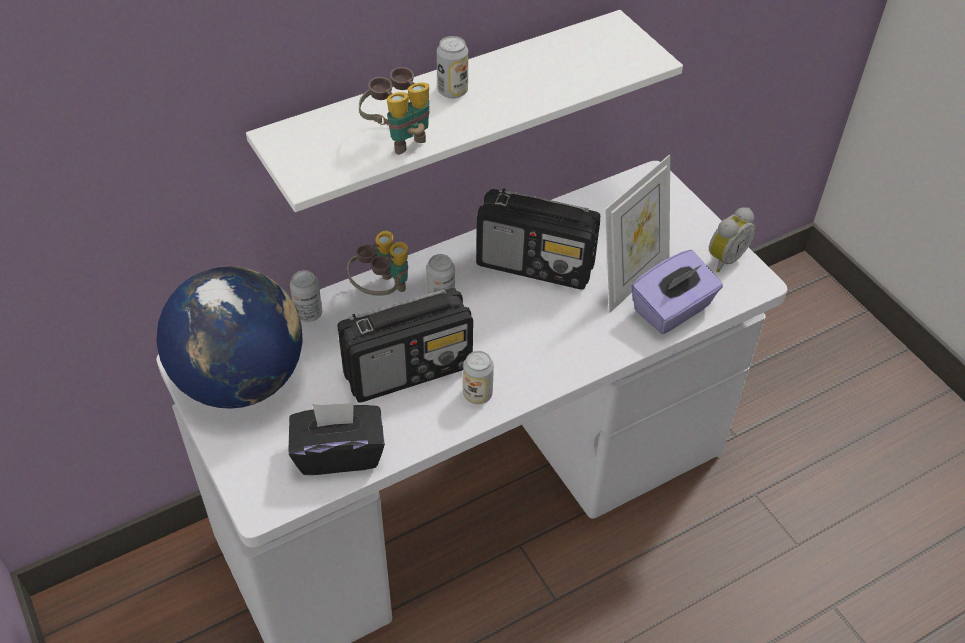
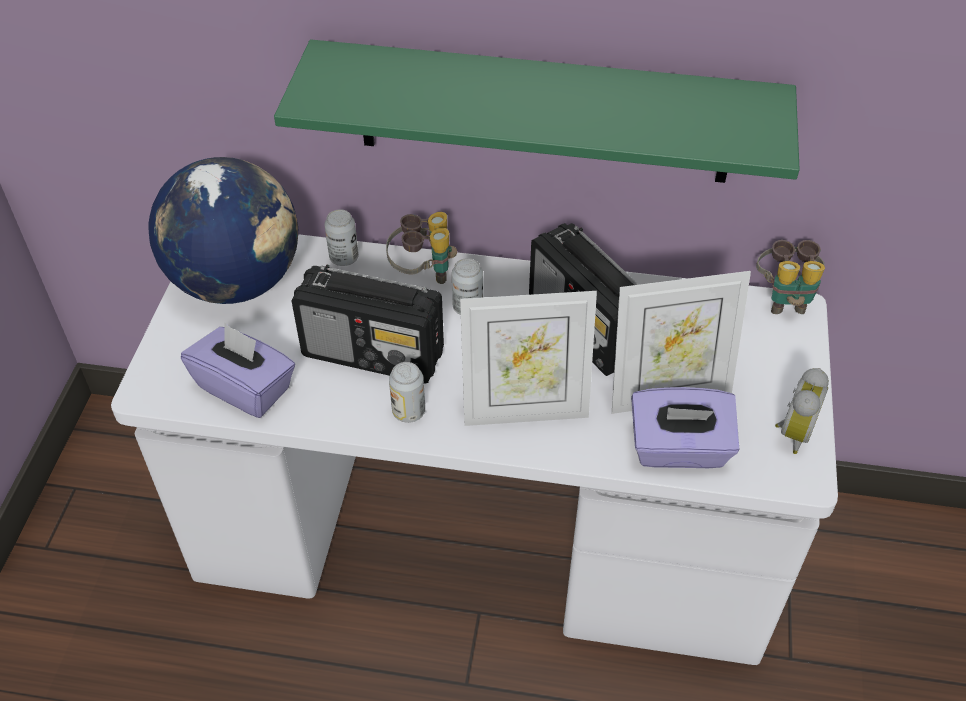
camera: 40 degrees right, 0 degrees up
white shelf [246,10,683,212] -> green shelf [274,40,800,183]
black tissue box [288,402,385,475] -> purple tissue box [181,322,295,418]
binoculars [359,67,430,155] -> binoculars moved to [756,240,825,314]
can [437,36,468,99] -> none
alarm clock [709,207,755,272] -> alarm clock turned 60 degrees counterclockwise [775,368,829,454]
none -> picture frame [460,291,597,426]

